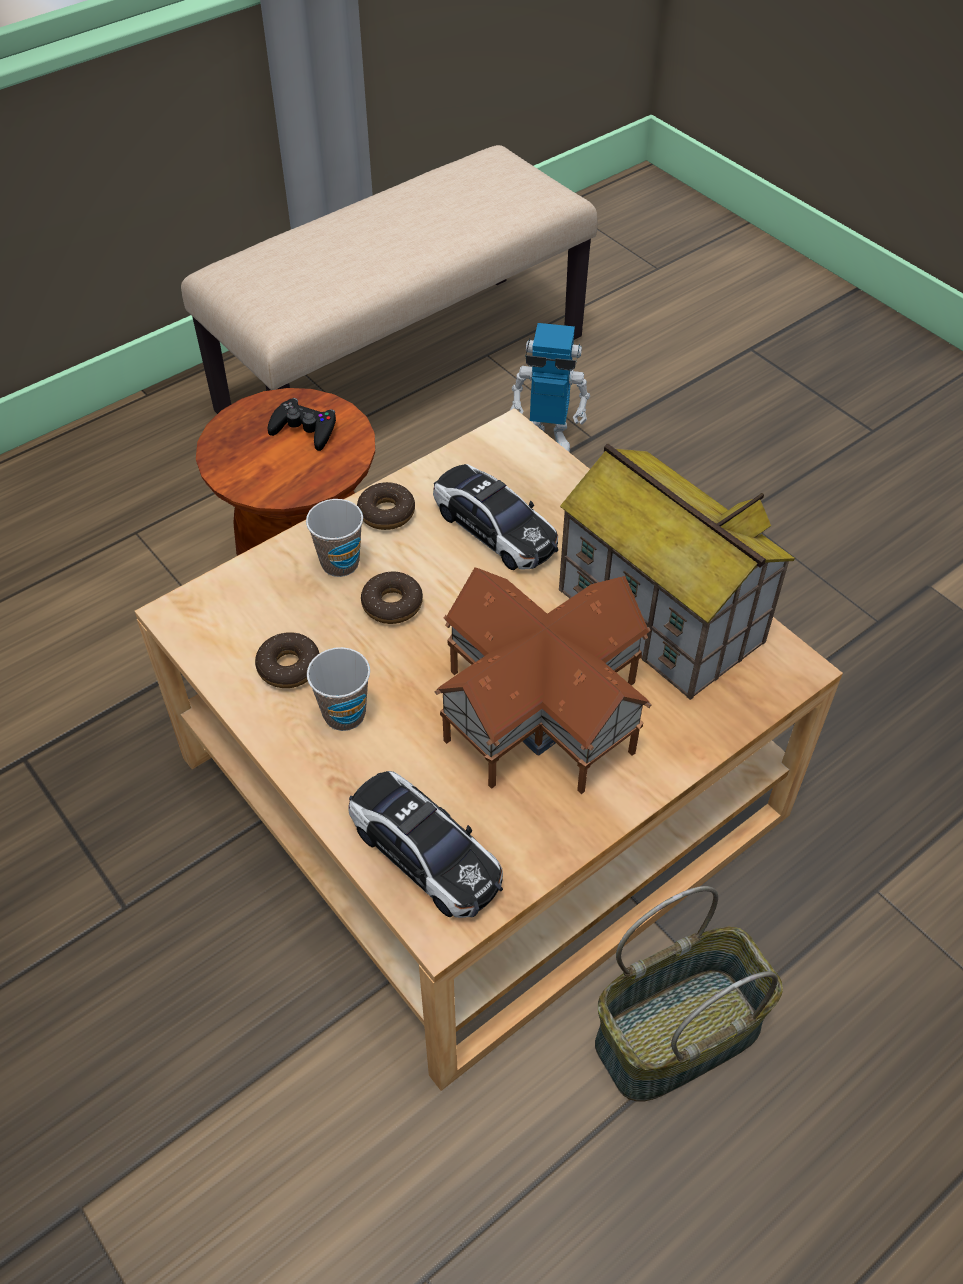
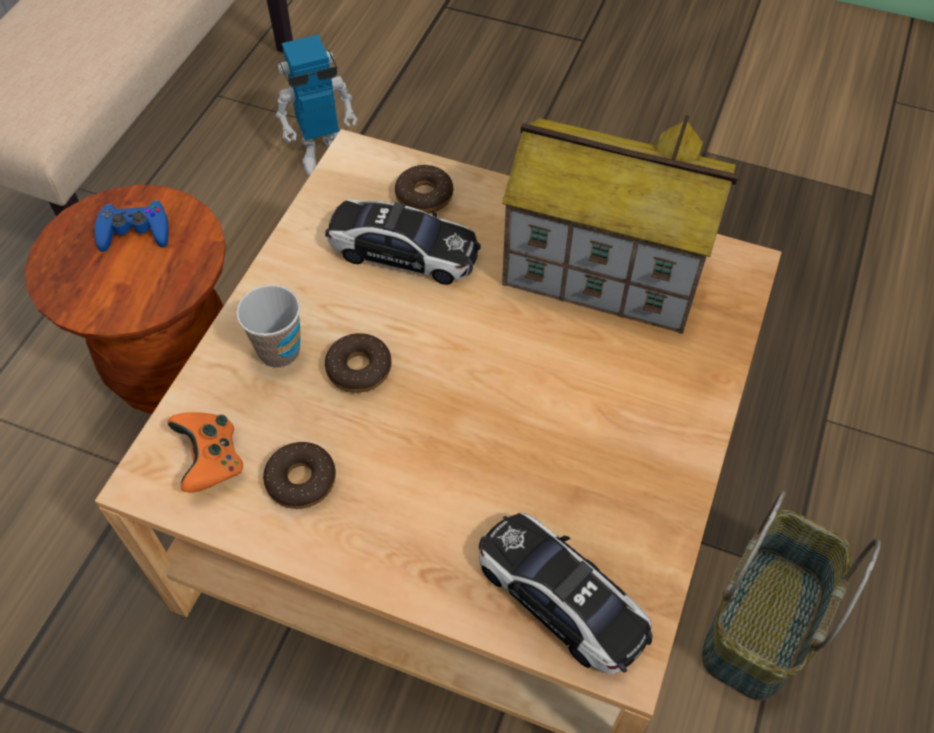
camera: 30 degrees left, 5 degrees up
black game controller [268,398,336,451] -> blue game controller [95,200,168,252]
cup [307,647,370,731] -> none
toy car [348,771,503,918] -> toy car turned 150 degrees counterclockwise [479,513,653,674]
donut [357,482,415,530] -> donut moved to [395,165,453,214]
toy house [435,567,651,794] -> none
none -> orange game controller [168,412,243,493]

